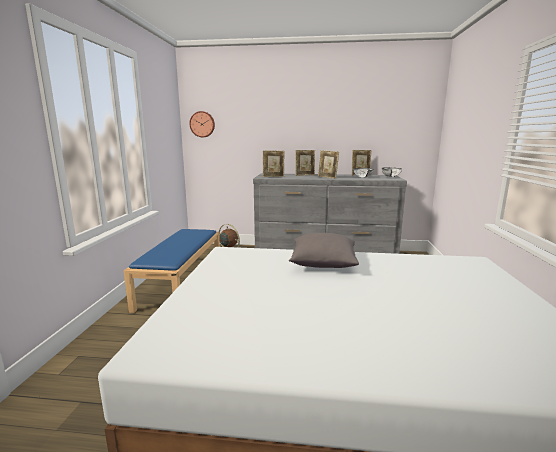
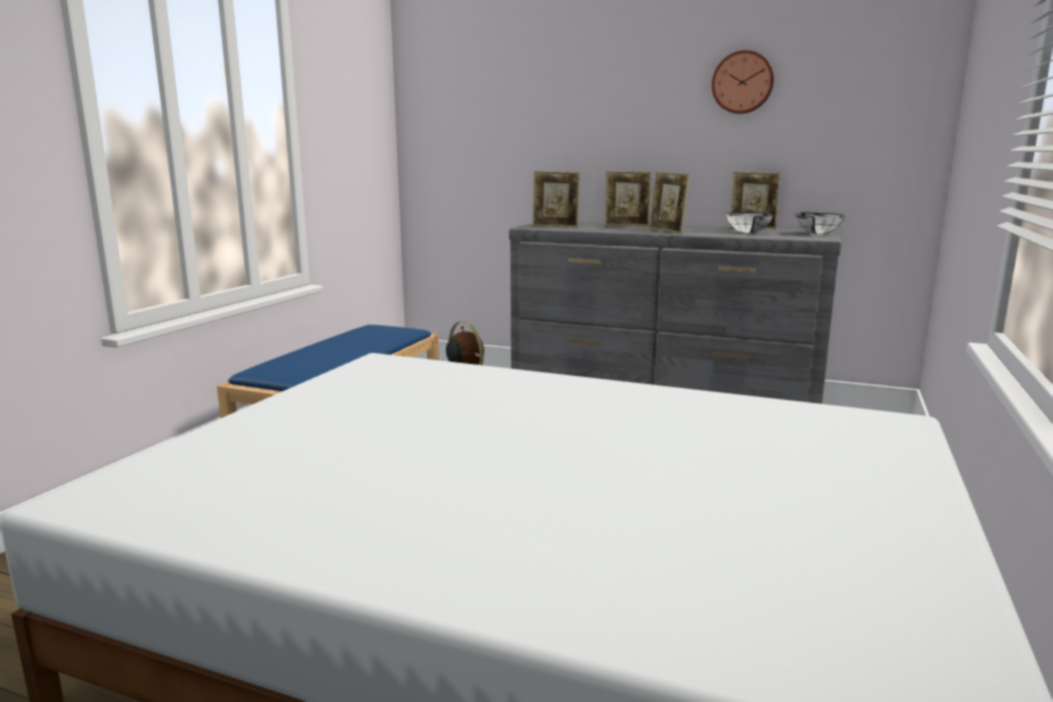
camera: 15 degrees right, 0 degrees up
wall clock [189,111,215,137] -> wall clock moved to [712,50,774,114]
grey pillow [289,233,359,268] -> none

